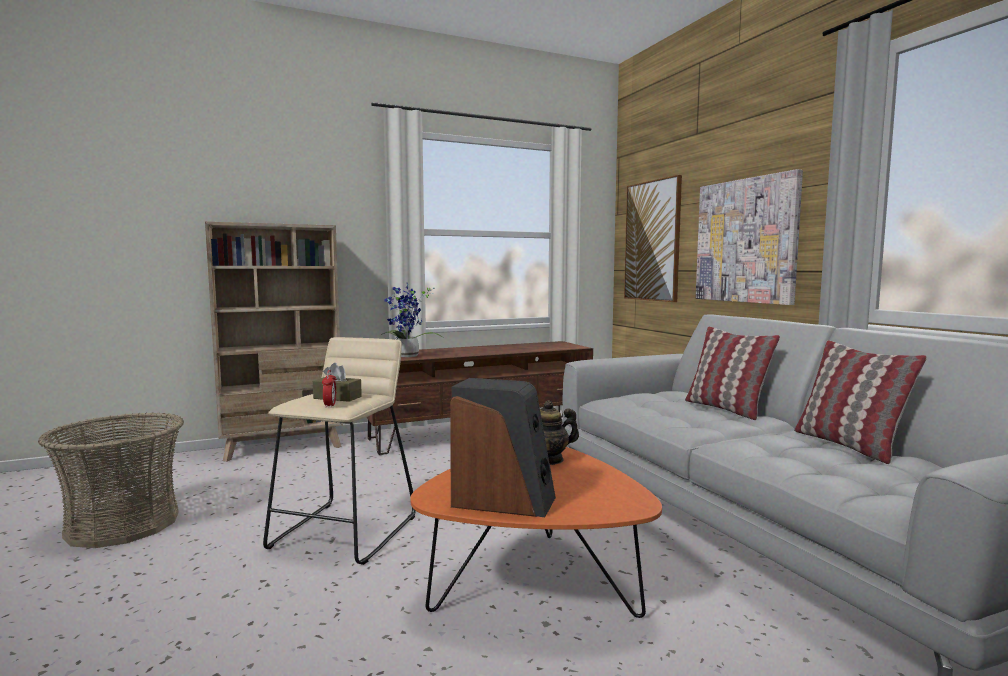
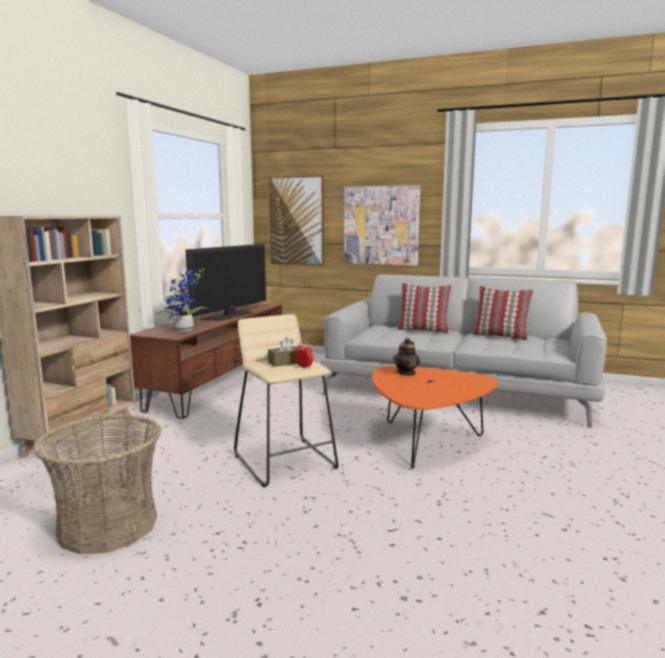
camera: 45 degrees left, 5 degrees up
speaker [450,378,556,517] -> none
none -> television [185,244,266,320]

